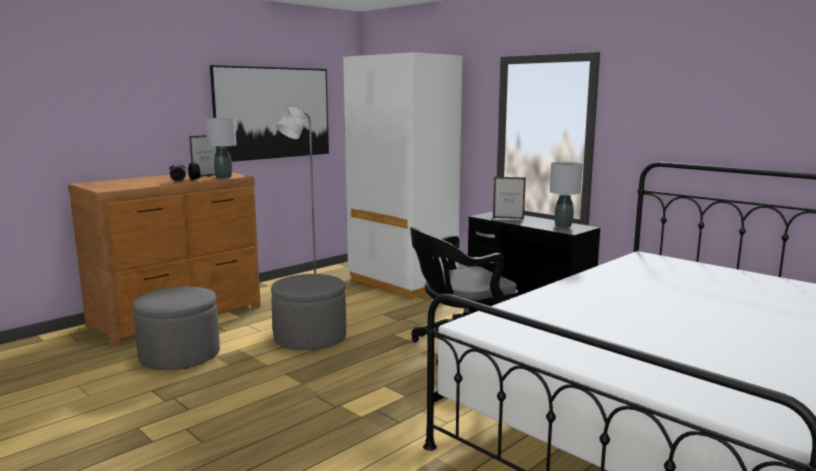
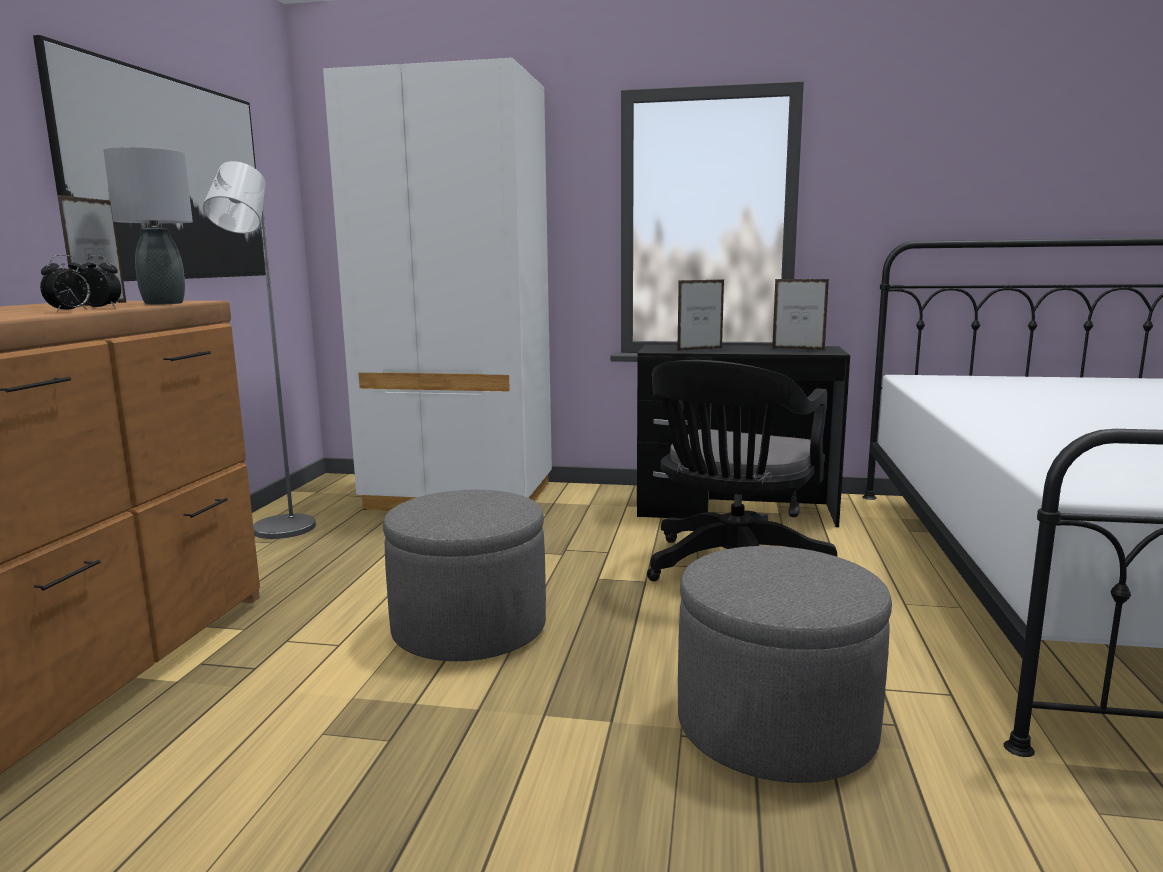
camera: 35 degrees left, 0 degrees up
grey ottoman [133,286,220,370] -> grey ottoman moved to [678,546,892,783]
grey table lamp [550,162,583,228] -> picture frame [772,279,829,350]

